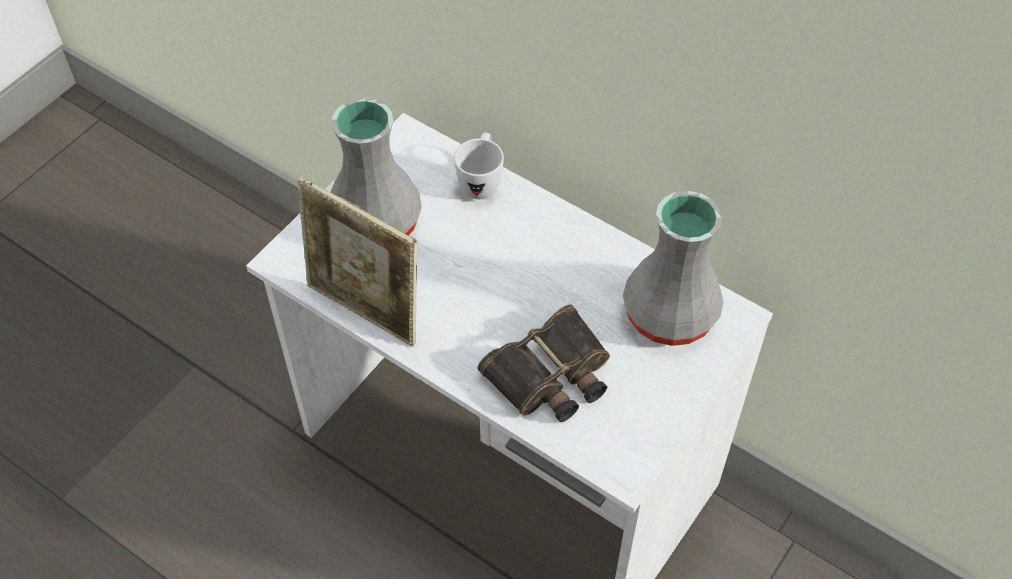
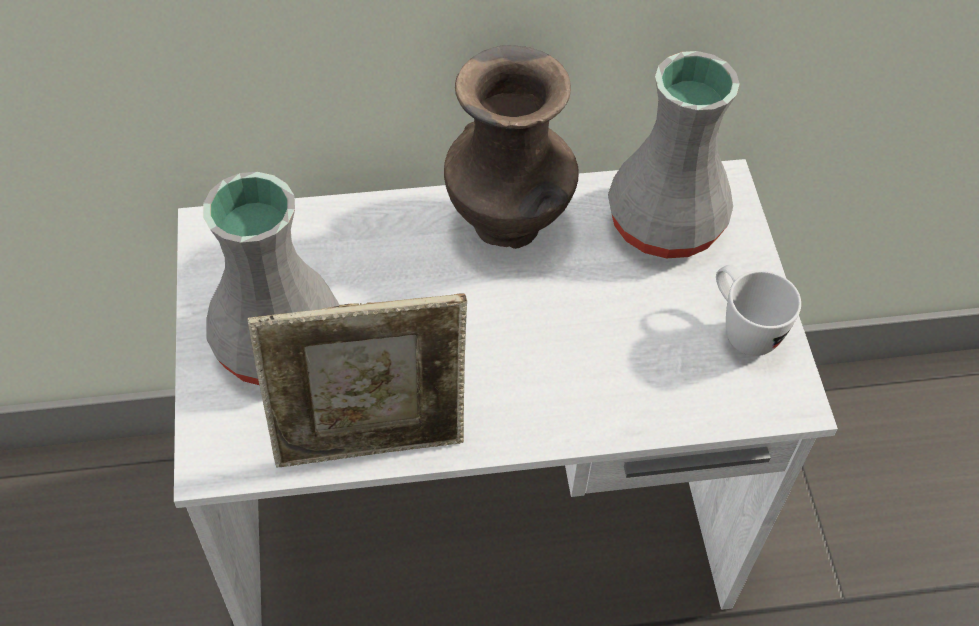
camera: 45 degrees left, 0 degrees up
white mug [454,133,504,199] -> white mug moved to [716,265,801,356]
binoculars [478,304,610,422] -> none
none -> brown vase [444,45,579,249]

